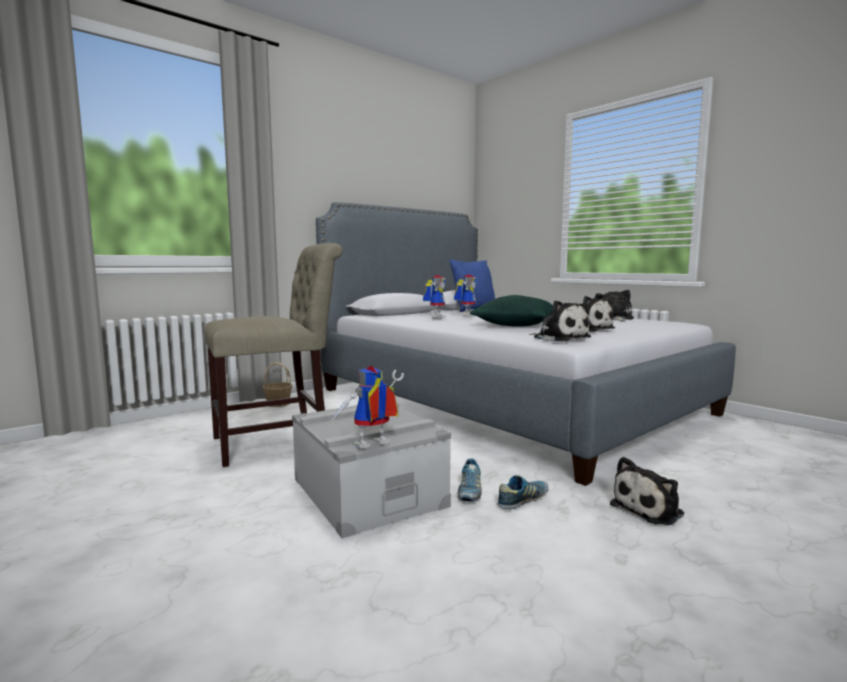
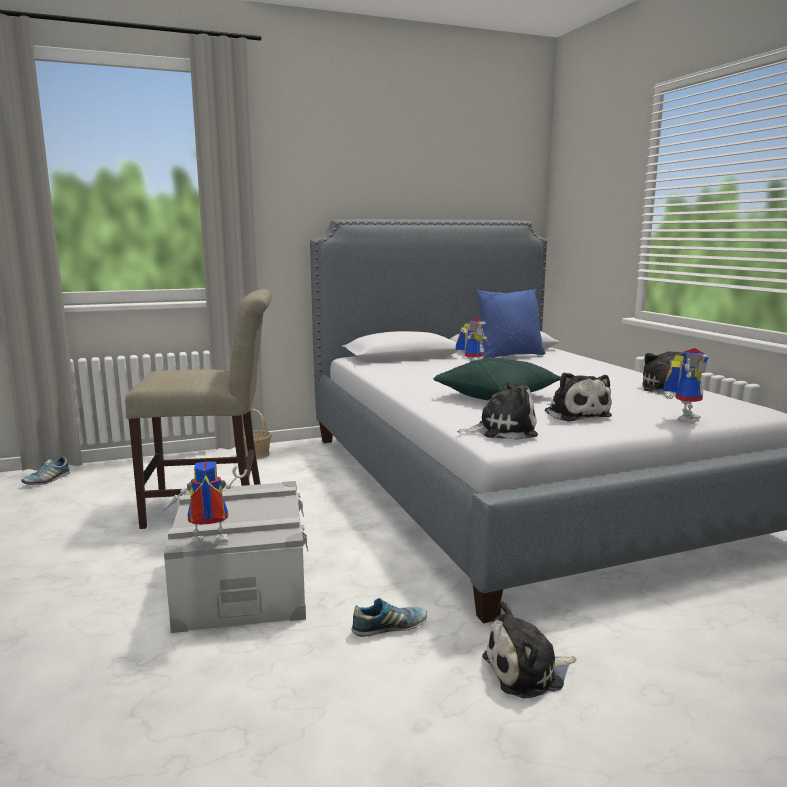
camera: 20 degrees right, 5 degrees up
toy robot [423,275,446,319] -> toy robot moved to [663,348,709,424]
shoe [458,458,482,502] -> shoe moved to [21,456,70,485]
plush toy [529,300,591,342] -> plush toy turned 75 degrees counterclockwise [457,381,538,440]

